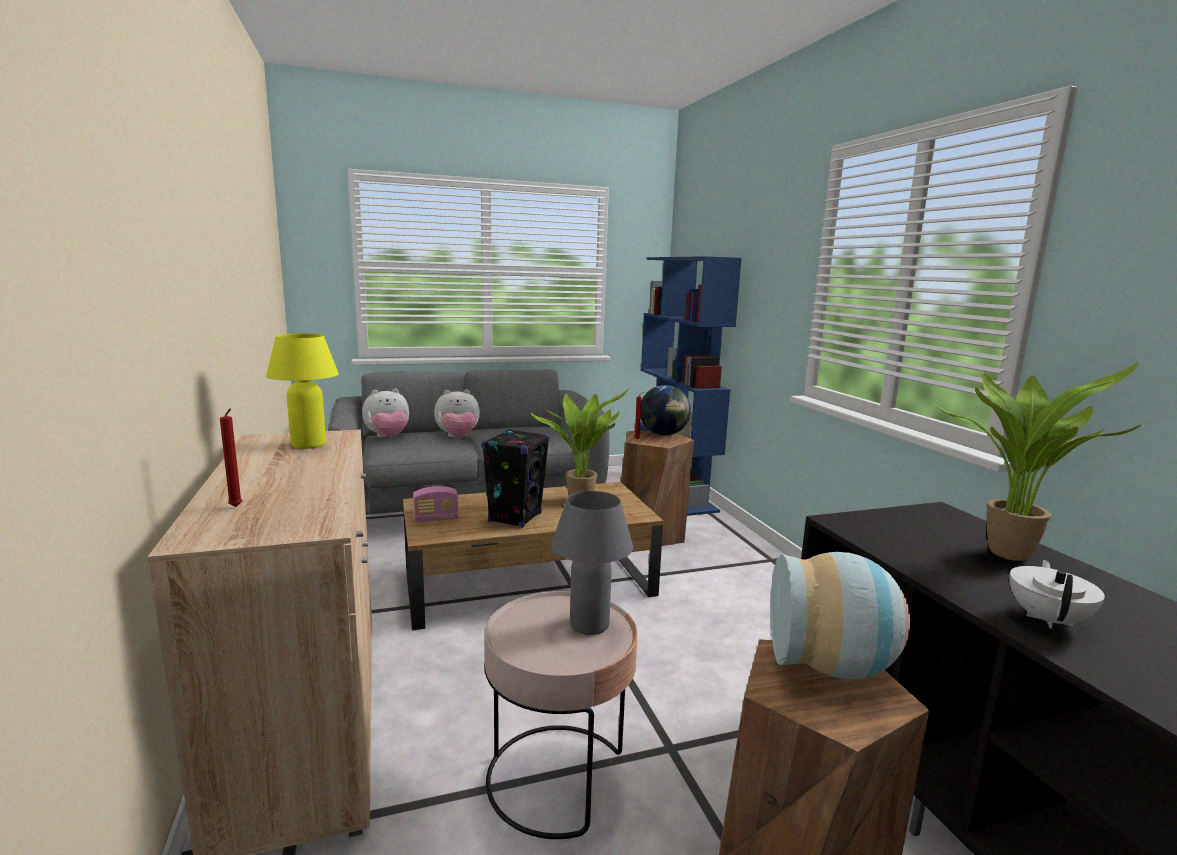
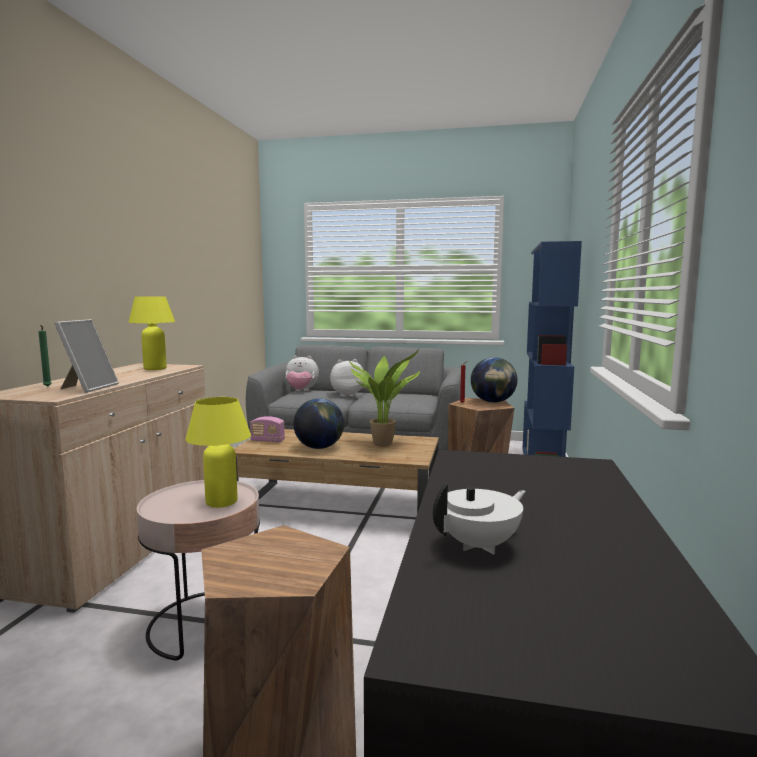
camera: 30 degrees right, 5 degrees down
red candle [220,408,242,507] -> green candle [38,325,52,387]
plush toy [434,389,480,437] -> plush toy turned 150 degrees clockwise [330,359,364,397]
black speaker [482,429,550,528] -> globe [293,398,344,449]
grey table lamp [551,491,633,635] -> yellow table lamp [185,397,251,508]
vase [770,552,910,679] -> none
potted plant [934,363,1141,561] -> none
none -> picture frame [54,319,119,393]

